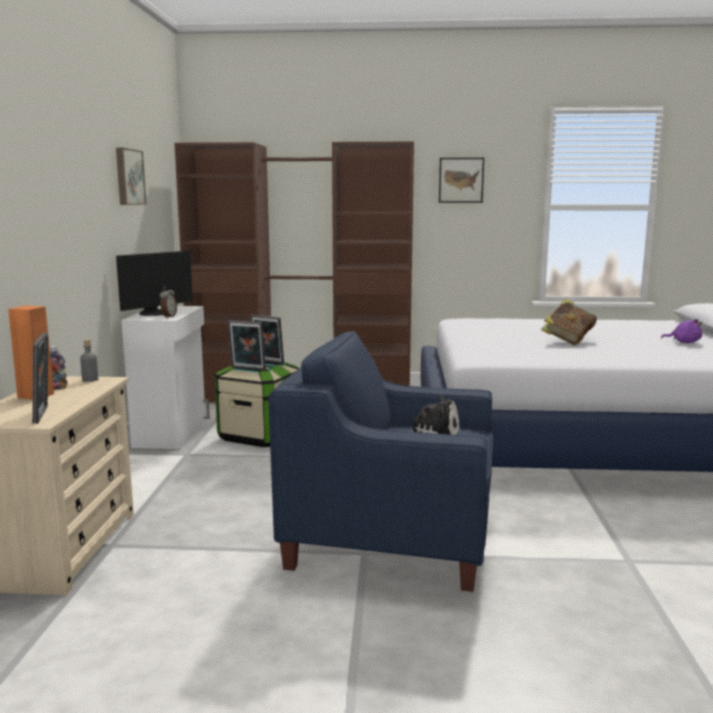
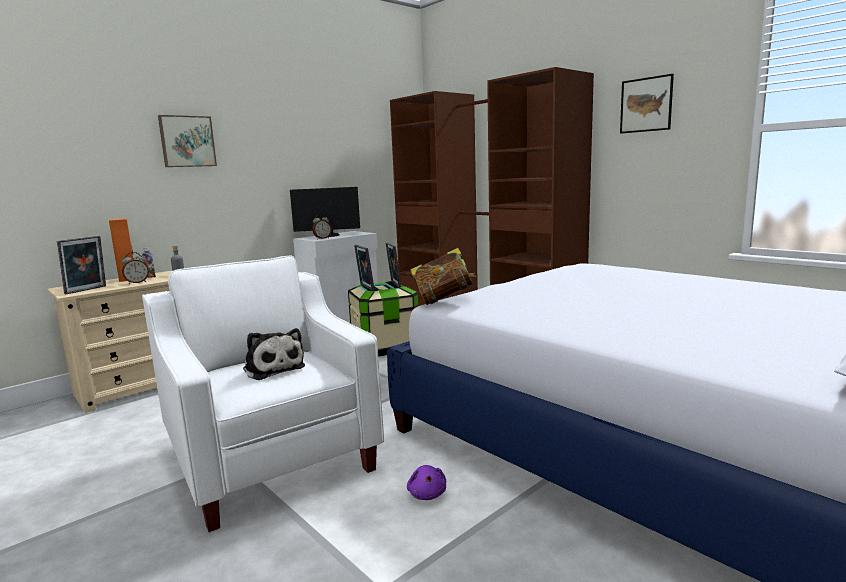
camera: 45 degrees right, 0 degrees up
picture [116,148,146,205] -> picture moved to [158,115,217,167]
blue armchair [268,331,493,592] -> white armchair [142,256,384,532]
book [541,299,597,345] -> book moved to [411,248,476,305]
purple plush toy [661,319,702,343] -> purple plush toy moved to [407,465,446,500]
none -> alarm clock [122,252,149,284]

